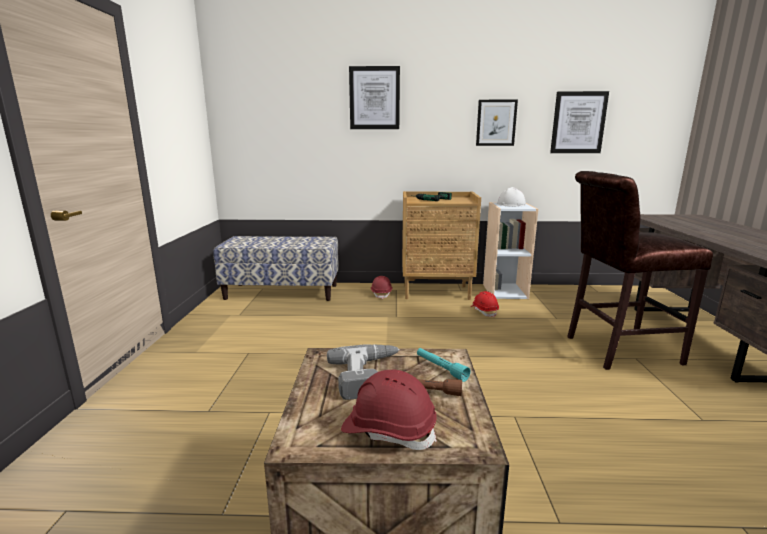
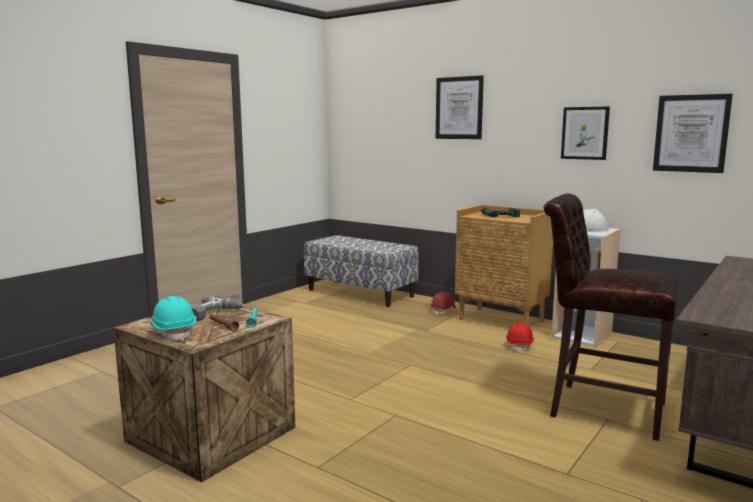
camera: 35 degrees right, 5 degrees down
red hard hat [341,370,437,450] -> turquoise hard hat [150,296,196,341]

